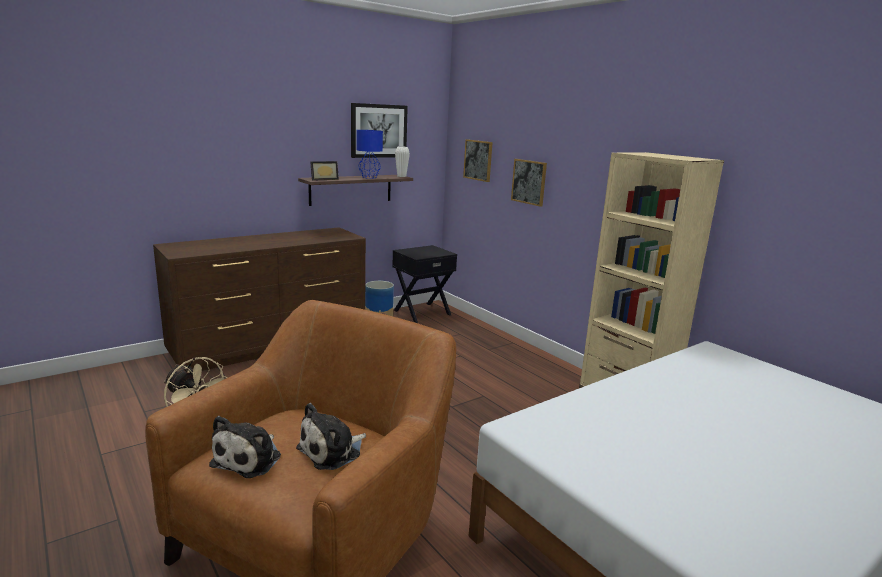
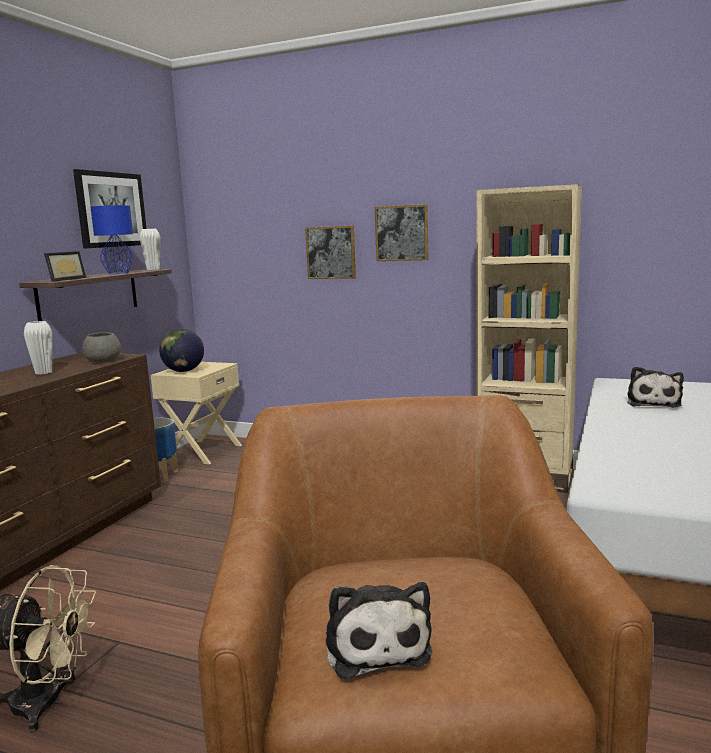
camera: 30 degrees left, 5 degrees down
plush toy [296,403,366,470] -> plush toy moved to [627,366,684,407]
black nightstand [392,245,457,323] -> beige nightstand [151,362,242,465]
picture [463,139,492,182] -> picture moved to [375,204,428,261]
none -> white vase [24,321,52,374]
none -> grey bowl [82,332,121,362]
none -> globe [159,329,204,372]

